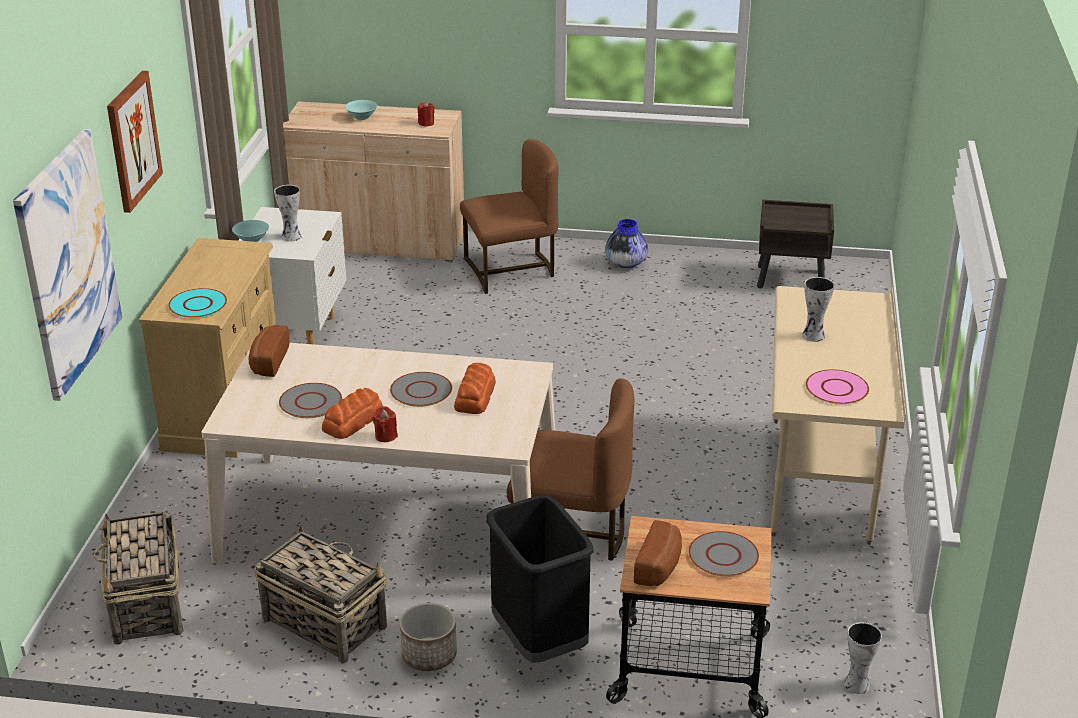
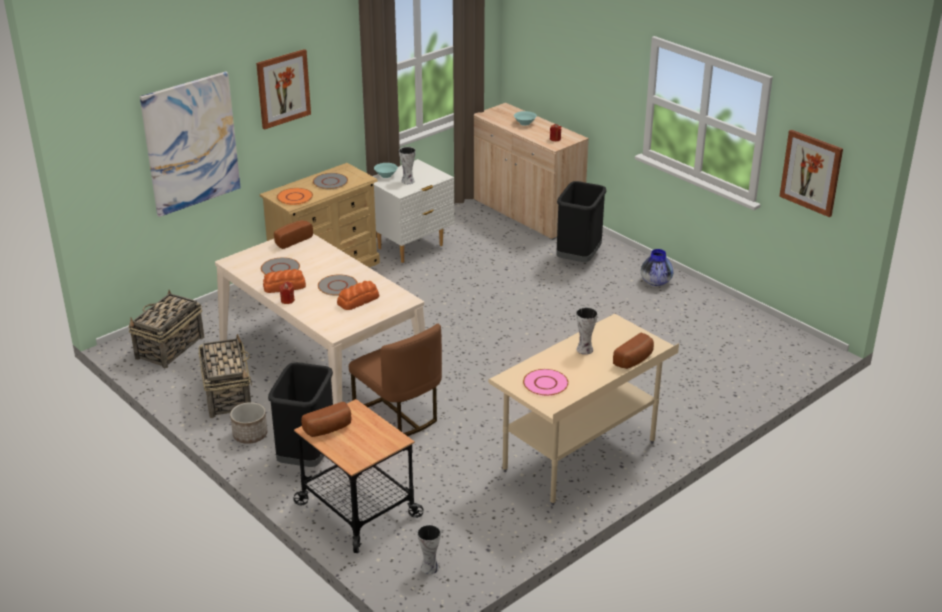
camera: 40 degrees right, 0 degrees up
turquoise plate [168,288,227,318] -> orange plate [277,188,313,205]
brown chair [460,139,559,294] -> black trash can [556,181,606,262]
grey plate [688,531,759,577] -> grey plate moved to [313,173,348,189]
brown nightstand [757,200,834,288] -> none
none -> bread [613,333,654,369]
none -> picture [779,129,843,217]

